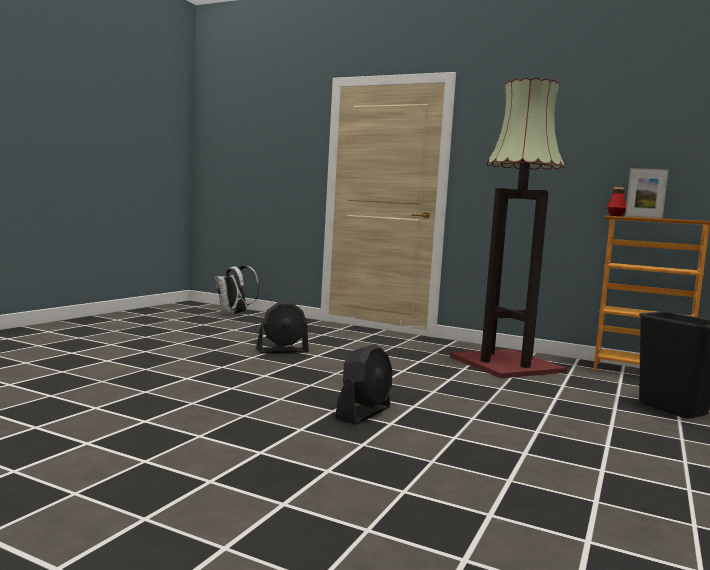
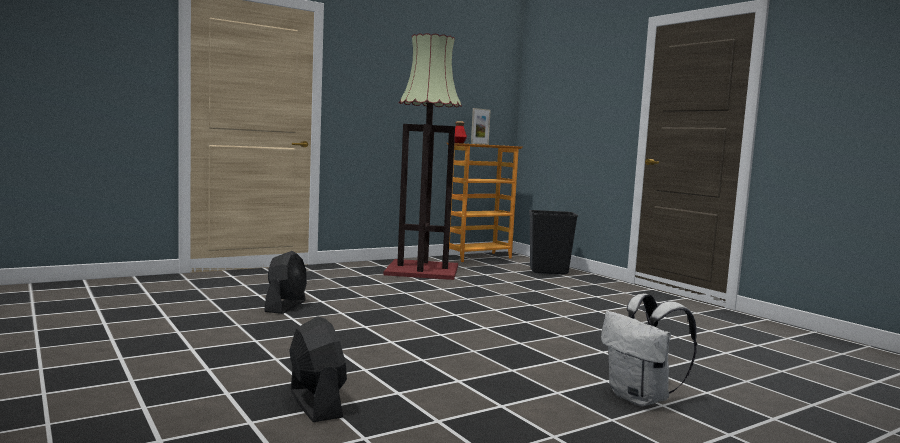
camera: 60 degrees left, 0 degrees up
white backpack [215,266,259,315] -> white backpack moved to [601,294,697,406]
black fan [335,344,392,425] -> black fan moved to [289,316,347,422]

